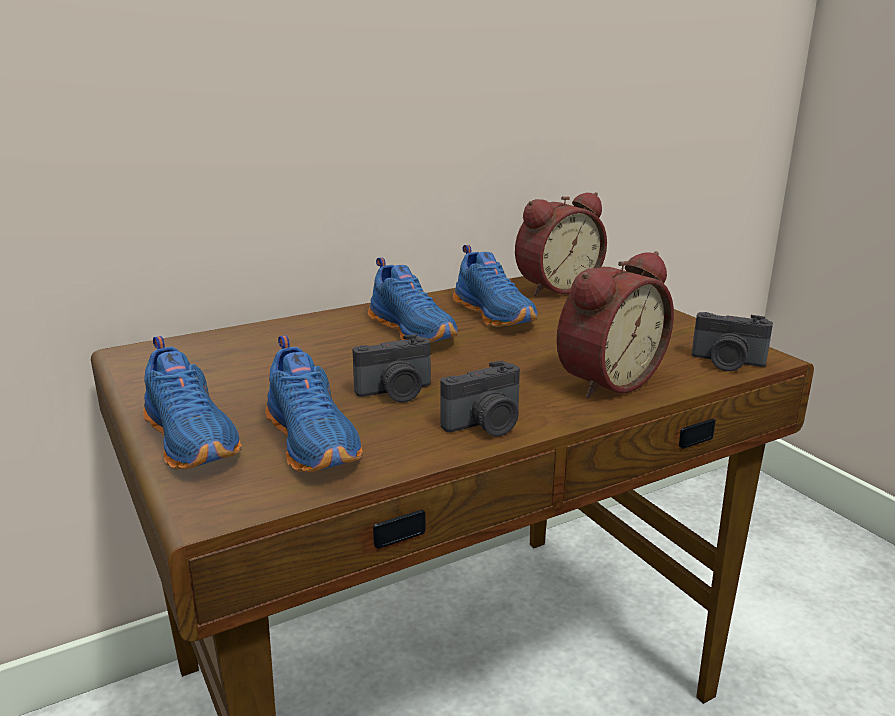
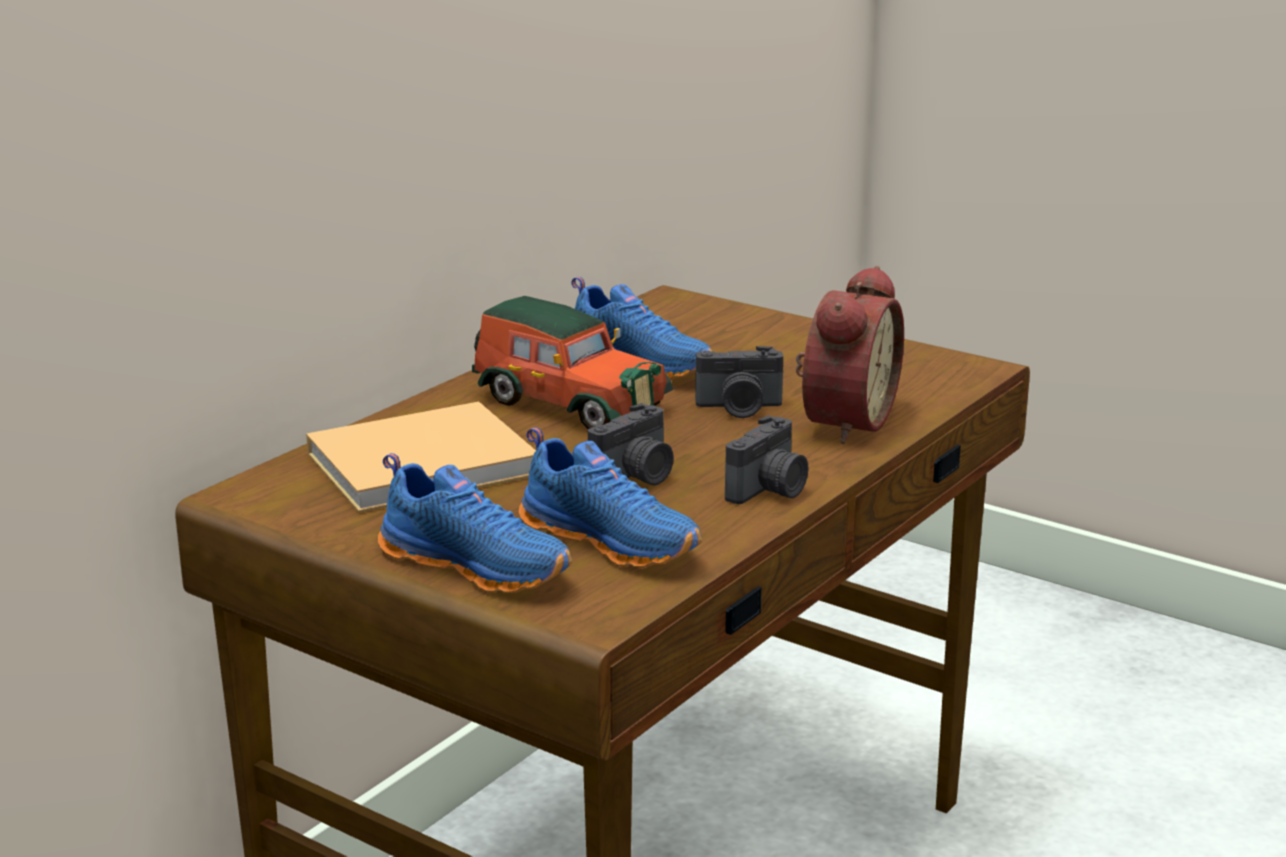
camera: 25 degrees left, 0 degrees up
blue shoe [368,257,458,343] -> toy car [472,296,673,429]
alarm clock [515,192,607,296] -> none
camera [692,312,773,371] -> camera moved to [695,346,783,418]
none -> beige book [306,402,536,513]

